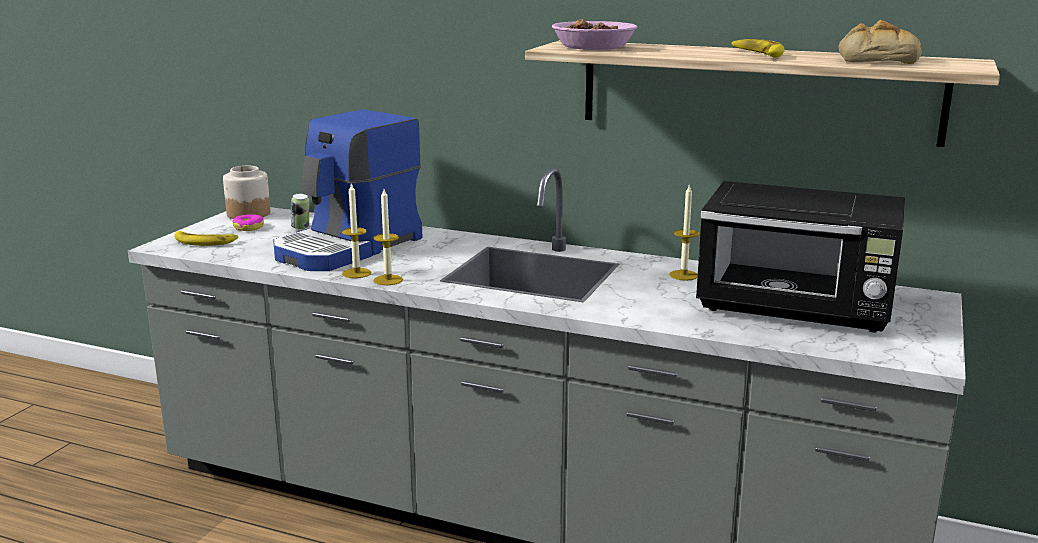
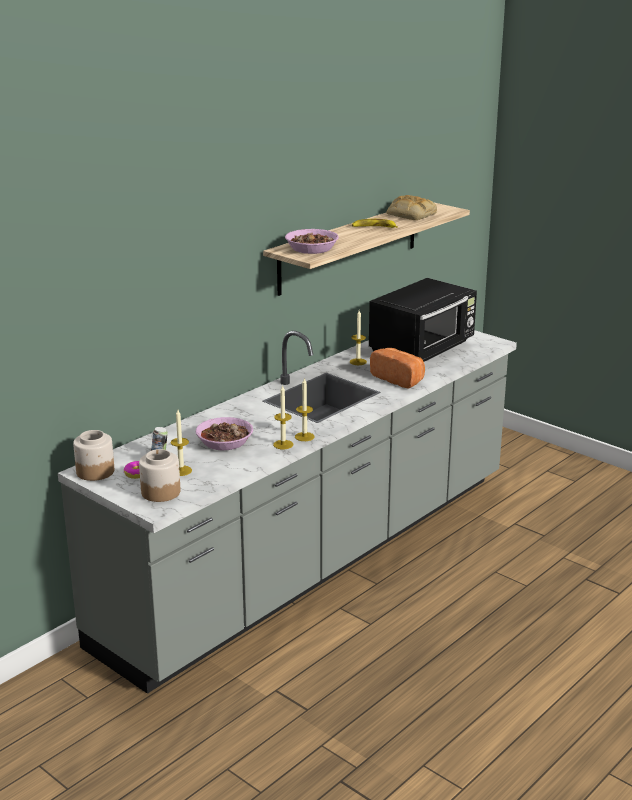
camera: 70 degrees left, 5 degrees up
banana [174,231,238,246] -> jar [139,449,181,502]
coffee machine [273,109,422,271] -> bowl [196,417,253,450]
none -> candle [171,410,192,476]
none -> bread [370,348,425,389]

